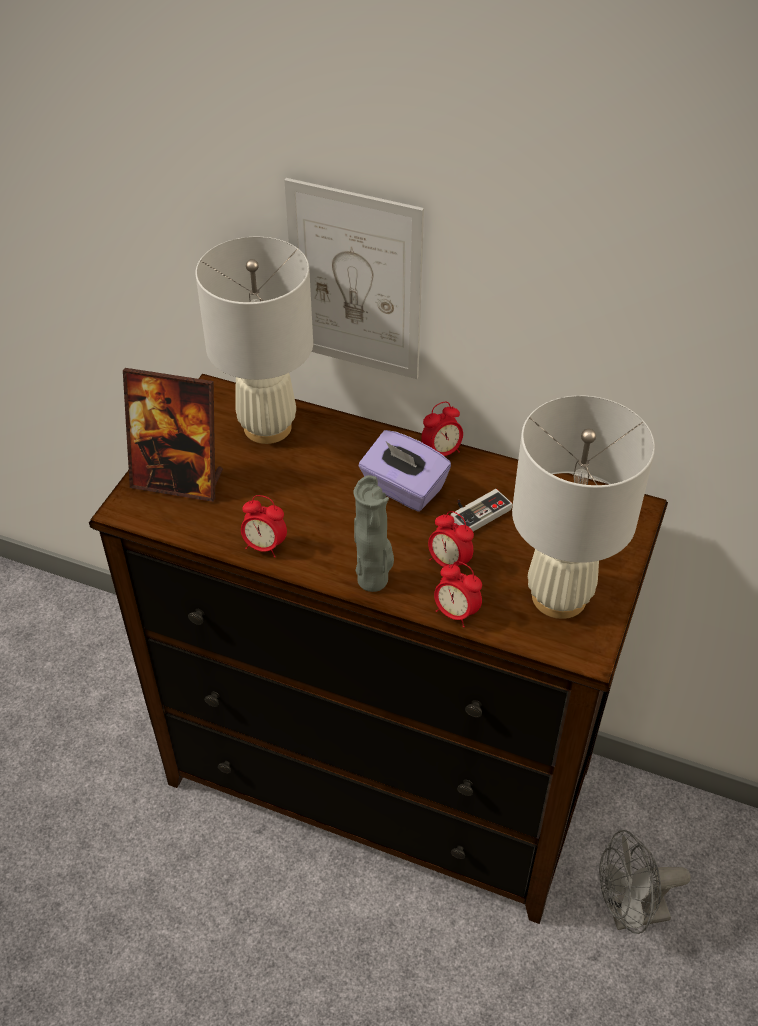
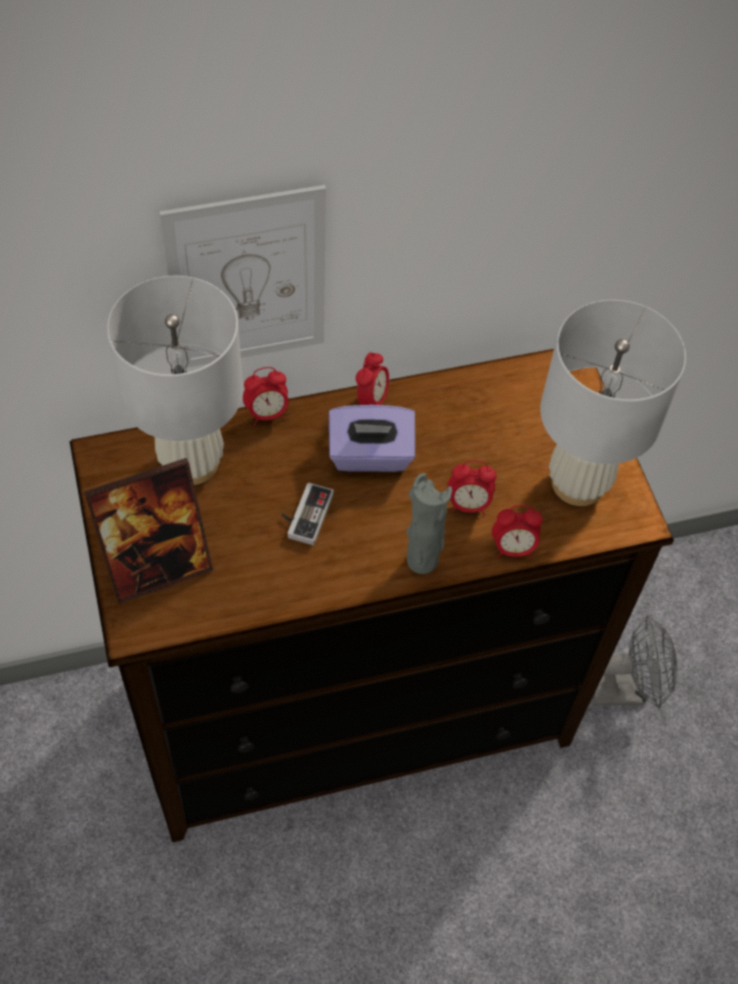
camera: 40 degrees left, 10 degrees up
alarm clock [241,495,287,558] -> alarm clock moved to [243,367,288,425]
game controller [451,489,512,531] -> game controller moved to [281,483,334,545]
grey fan [599,830,691,934] -> grey fan turned 135 degrees counterclockwise [593,615,677,709]

